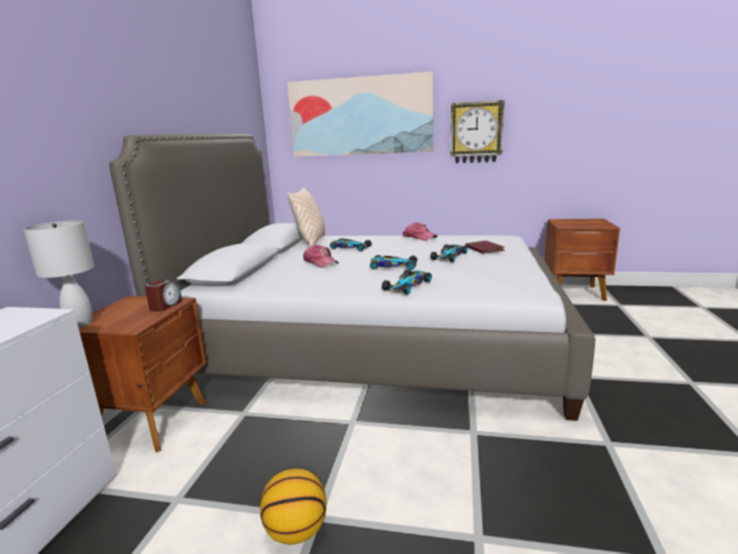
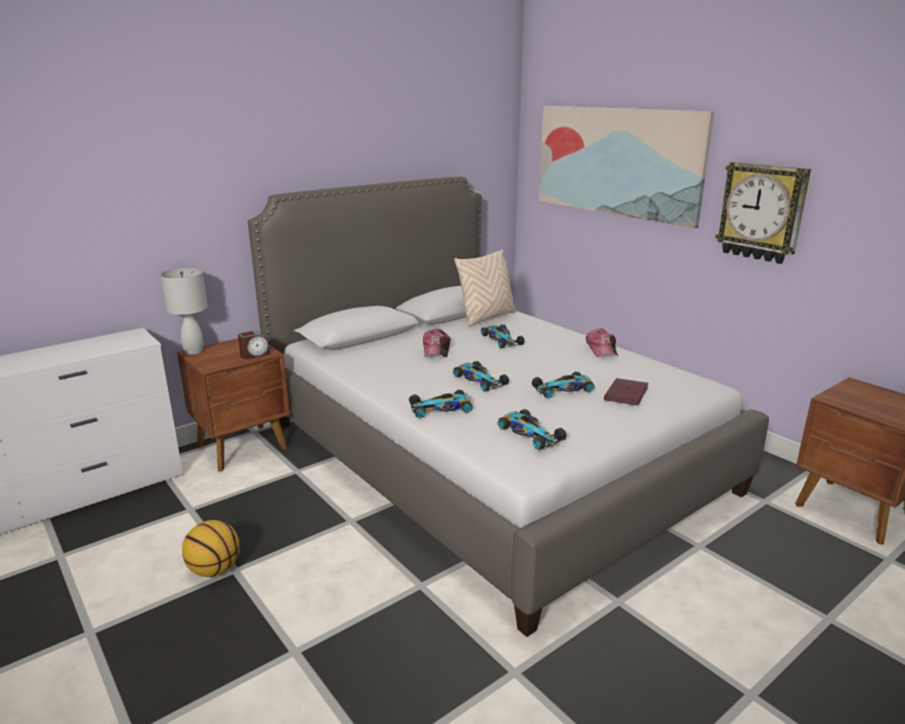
camera: 40 degrees right, 5 degrees up
none -> toy car [497,409,566,450]

